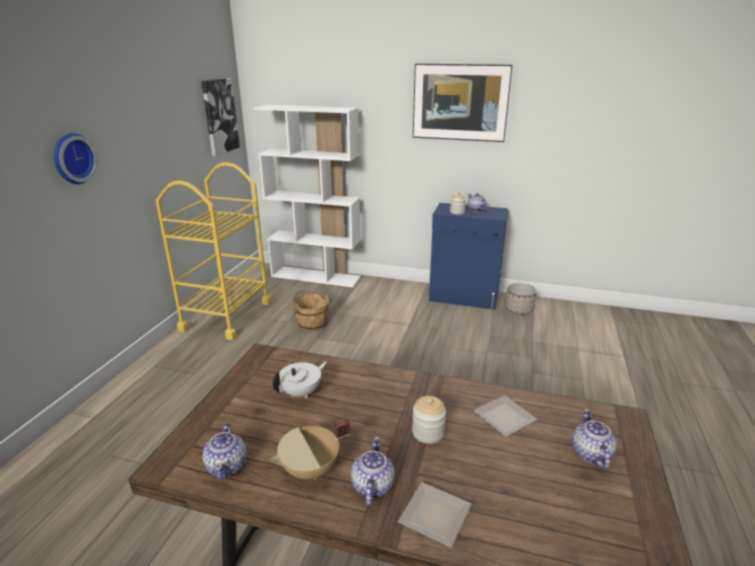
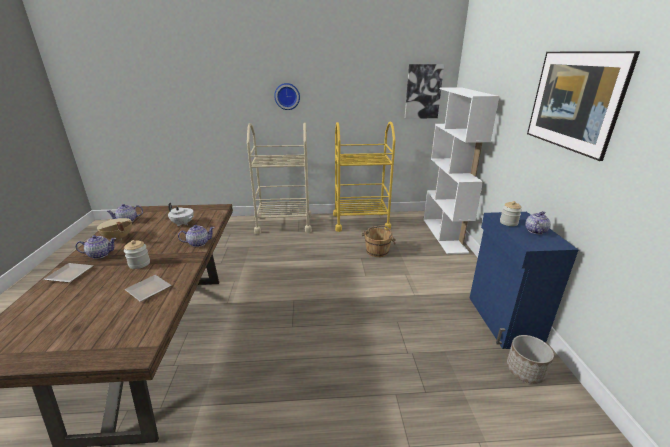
camera: 70 degrees right, 0 degrees up
teapot [572,409,617,469] -> teapot moved to [178,225,215,247]
none -> beige cart [247,123,312,234]

